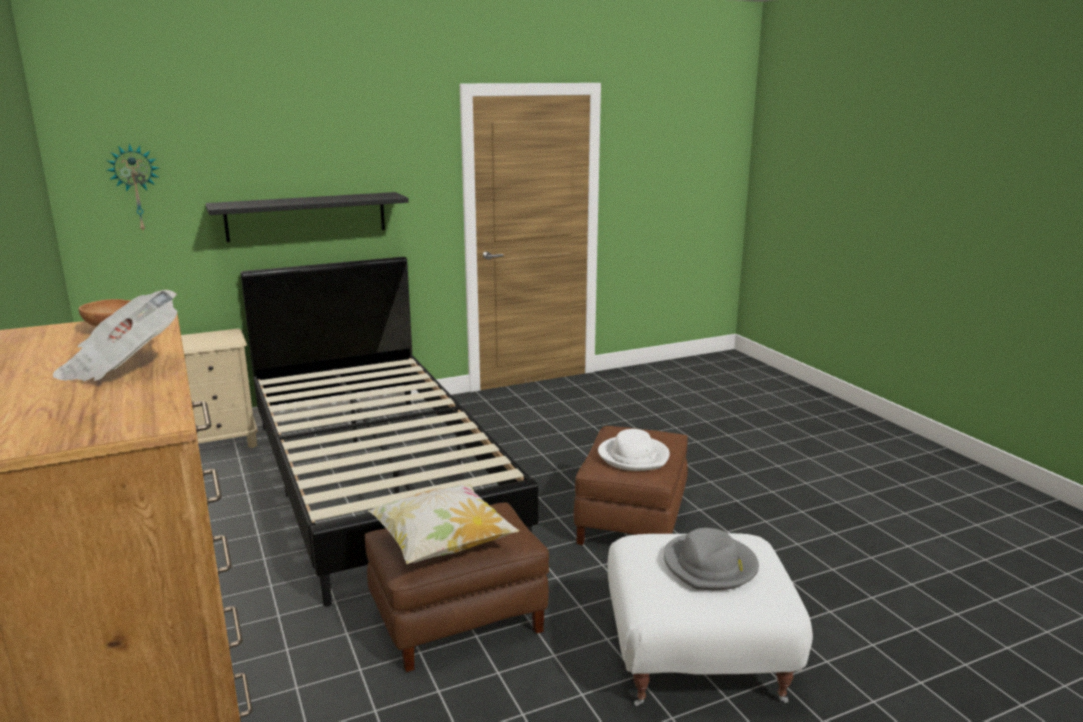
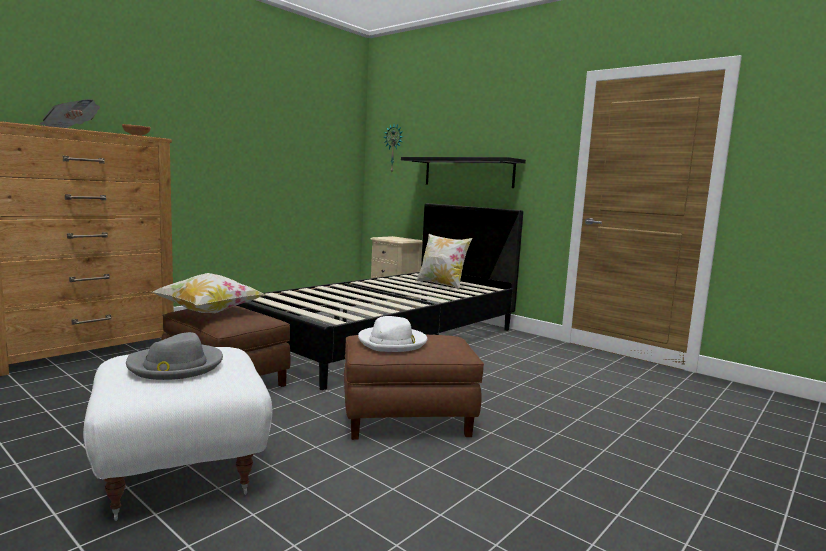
camera: 65 degrees right, 10 degrees down
none -> pillow [416,234,472,290]

